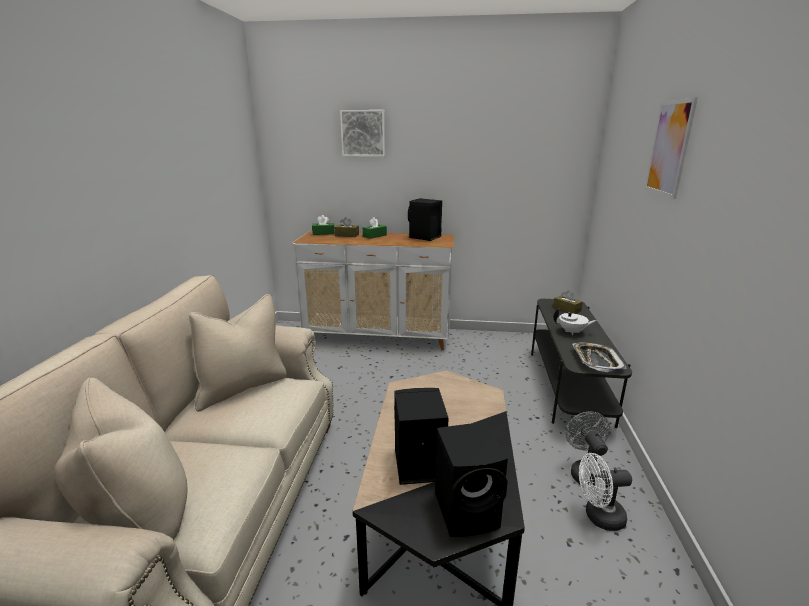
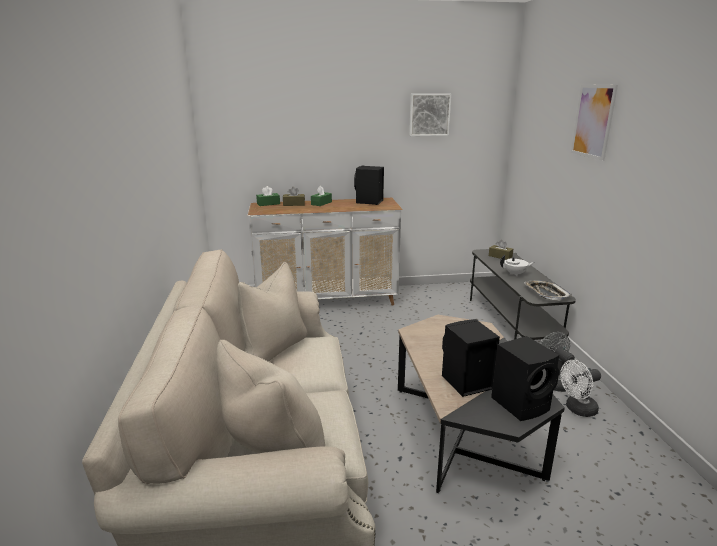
camera: 15 degrees left, 0 degrees up
picture [340,110,385,157] -> picture moved to [409,94,451,136]

